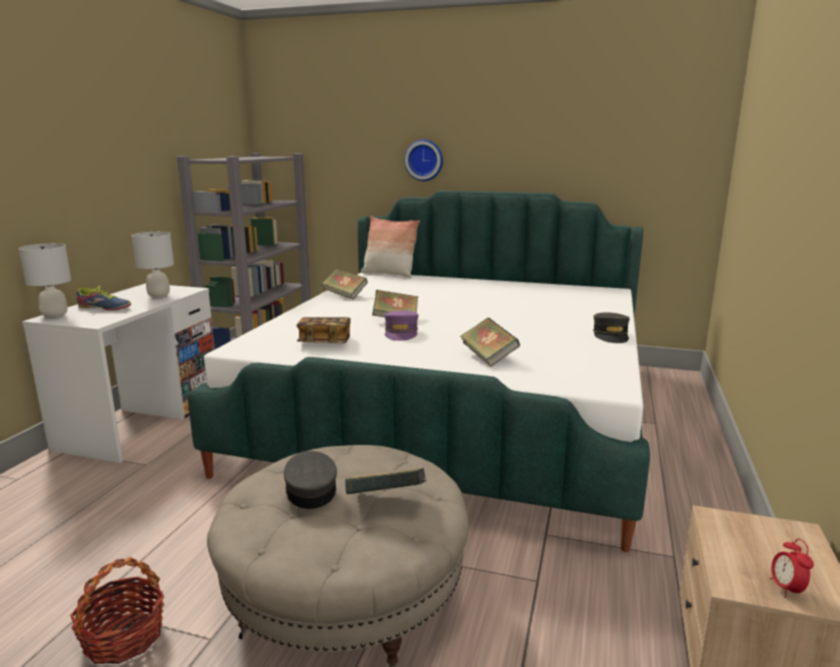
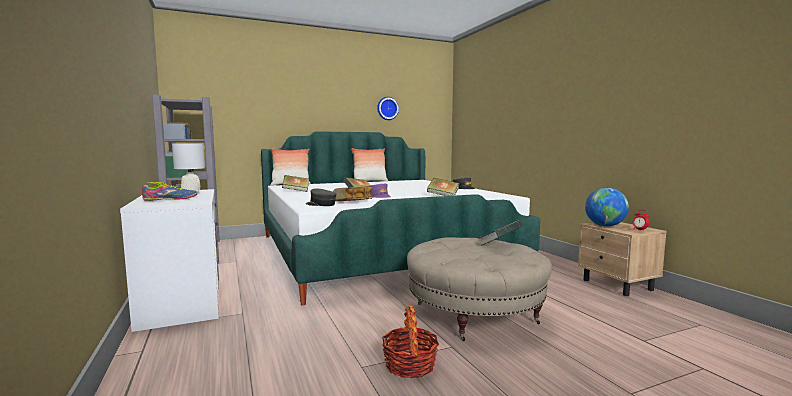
camera: 40 degrees left, 10 degrees down
grey table lamp [19,243,71,318] -> none
grey cap [283,451,337,509] -> grey cap moved to [306,189,337,206]
wall clock [404,139,443,181] -> wall clock moved to [377,97,399,120]
none -> pillow [351,148,388,181]
none -> globe [585,187,629,227]

